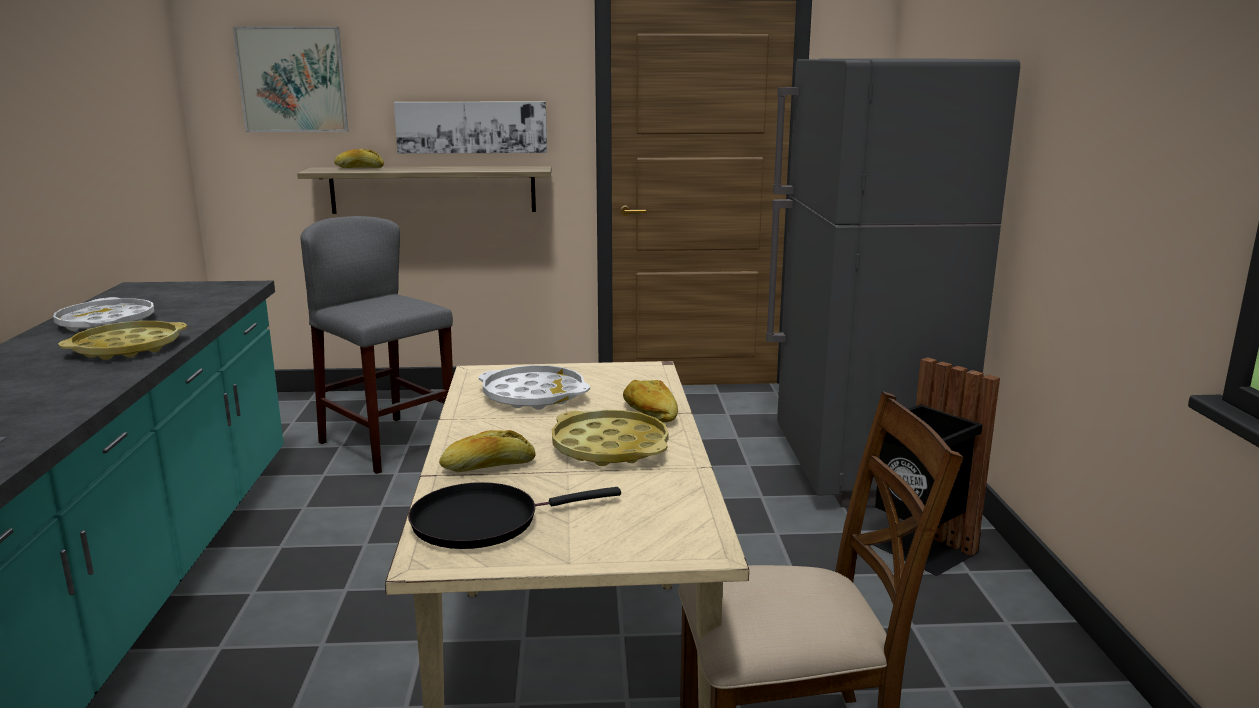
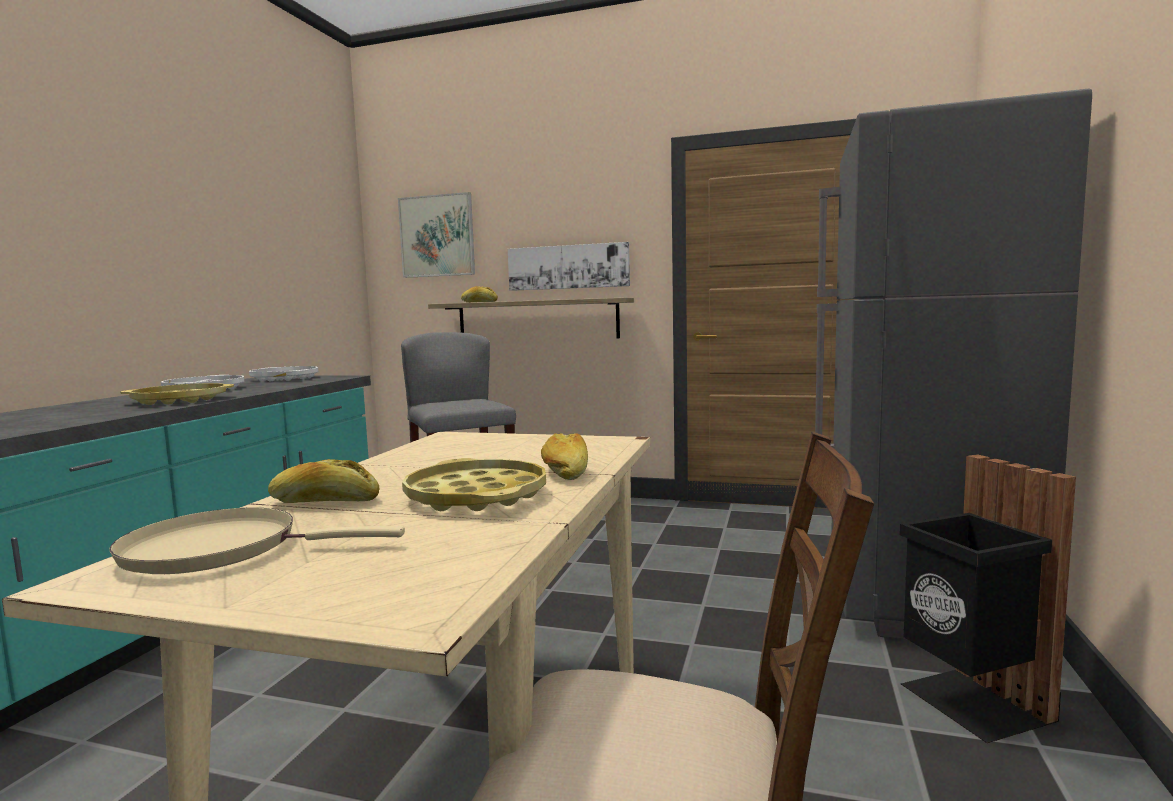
camera: 20 degrees right, 10 degrees down
black frying pan [408,482,621,549] -> beige frying pan [109,508,405,574]
white tray [479,365,590,410] -> white tray moved to [249,366,318,381]

